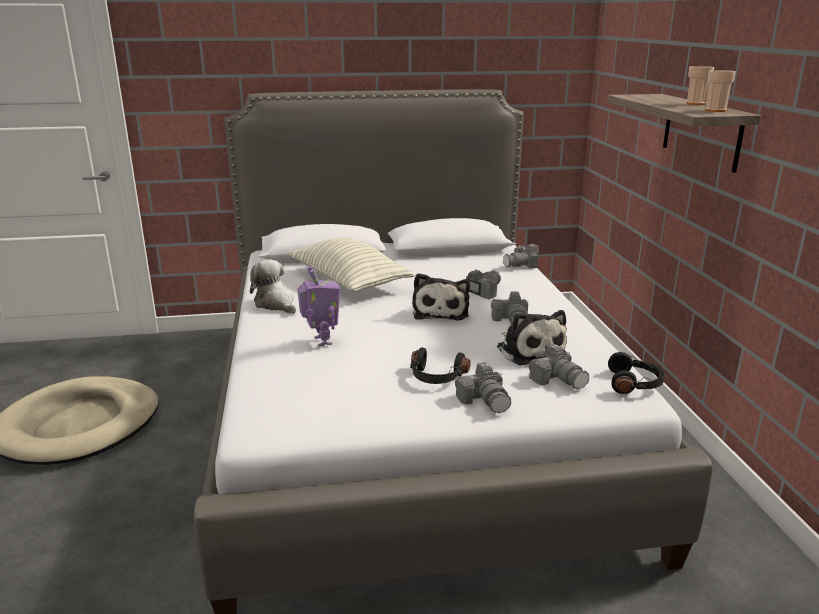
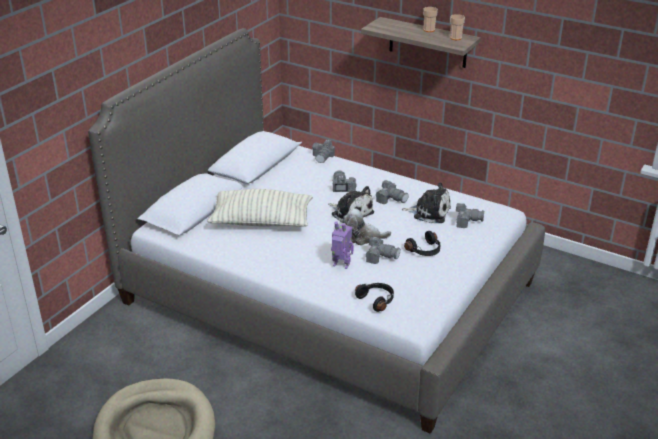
camera: 50 degrees left, 10 degrees up
plush toy [250,259,296,314] -> plush toy moved to [342,208,391,246]
camera [455,362,511,413] -> camera moved to [366,237,400,264]
black headphones [608,352,665,394] -> black headphones moved to [355,283,394,312]

